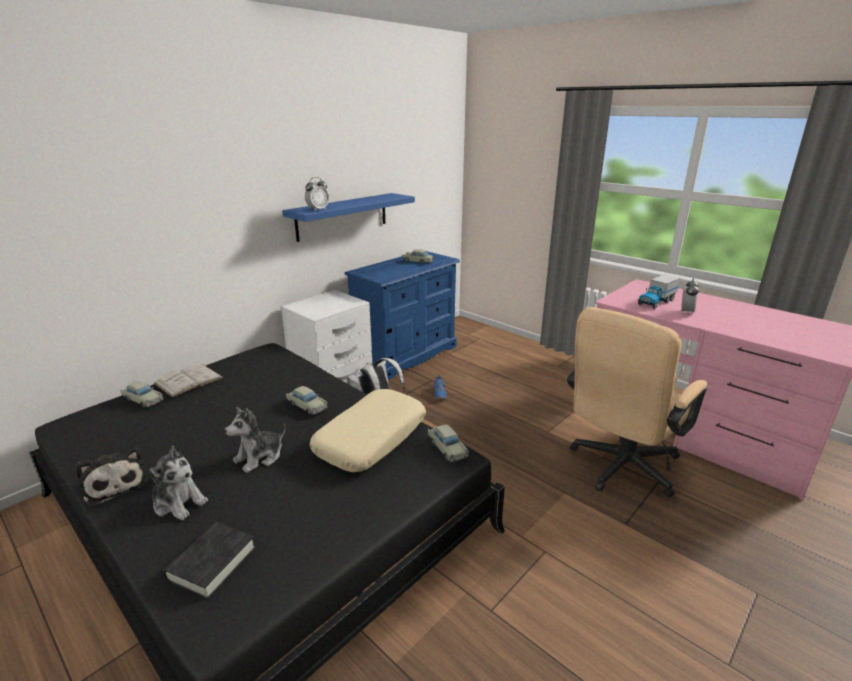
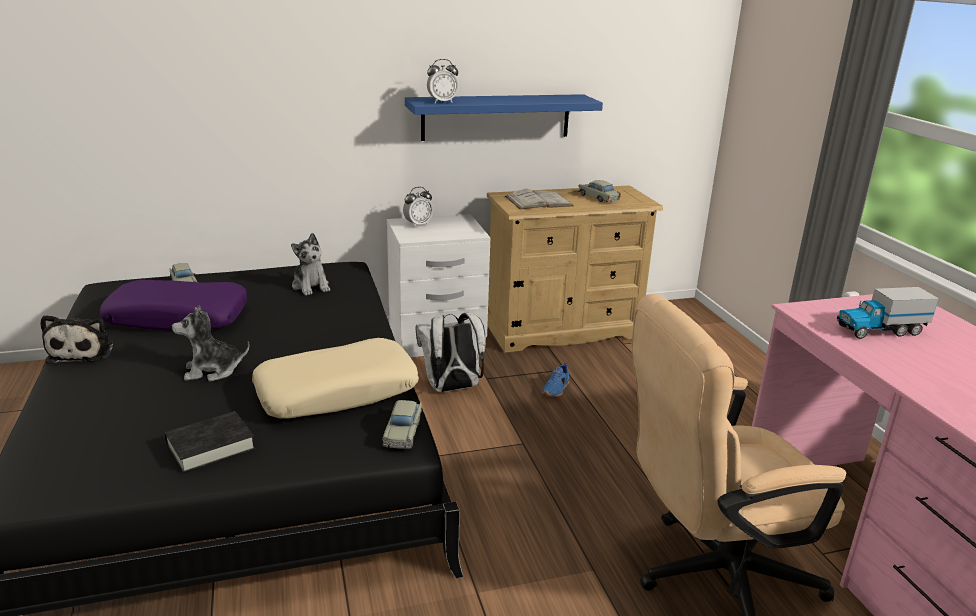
camera: 30 degrees right, 0 degrees up
plush toy [150,446,208,521] -> plush toy moved to [291,233,330,296]
white book [154,364,224,398] -> white book moved to [505,189,574,209]
black book [163,522,256,600] -> black book moved to [164,411,256,474]
beige toy car [286,386,328,415] -> none
blue dresser [345,251,460,380] -> beige dresser [487,185,663,353]
alarm clock [681,278,699,315] -> alarm clock moved to [403,187,433,228]
none -> purple pillow [100,280,247,331]

